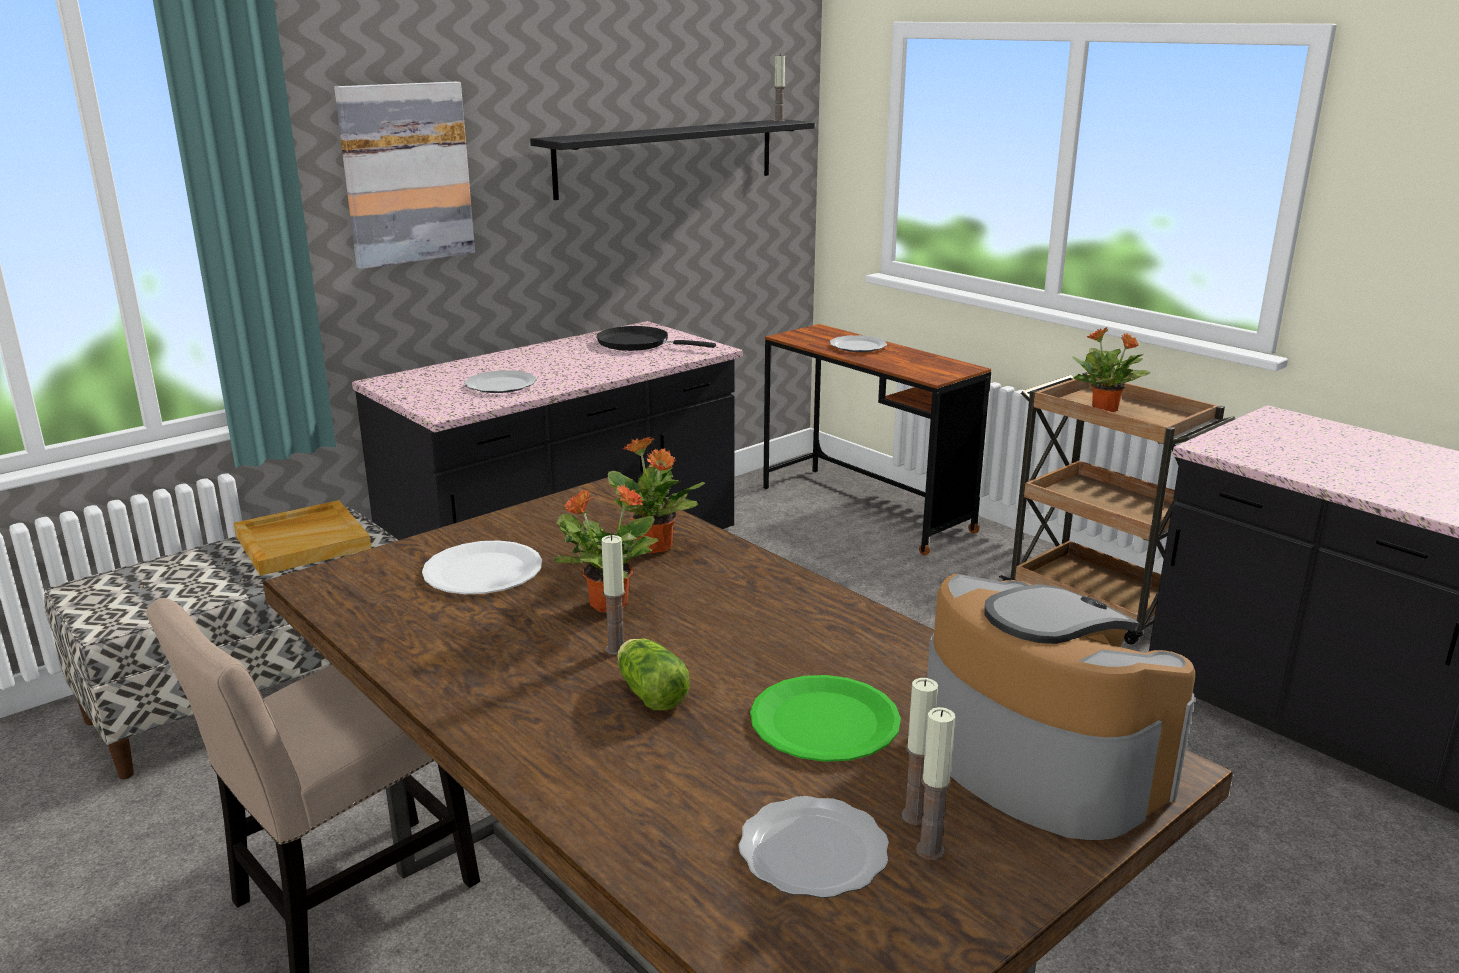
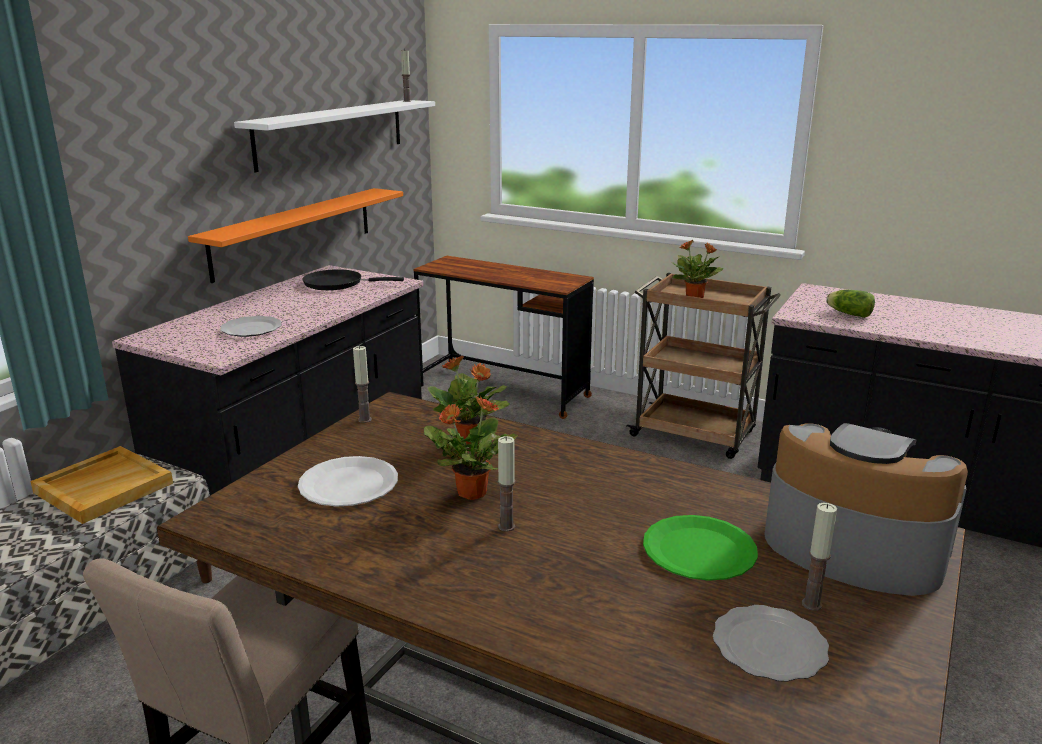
camera: 20 degrees left, 0 degrees up
picture [334,82,475,269] -> none
black shelf [530,119,815,200] -> white shelf [234,100,435,172]
lettuce [617,638,690,710] -> lettuce moved to [826,290,875,318]
plate [830,335,887,352] -> none
candle [916,707,955,860] -> candle moved to [353,346,372,423]
none -> orange shelf [188,188,403,283]

